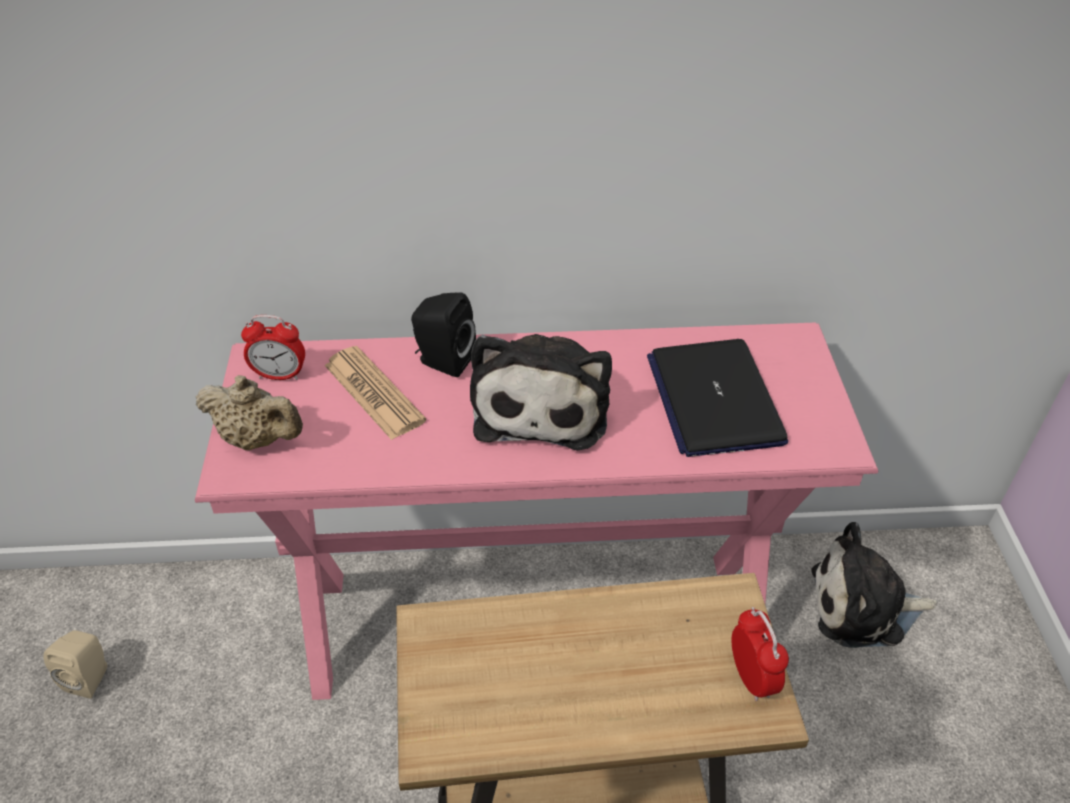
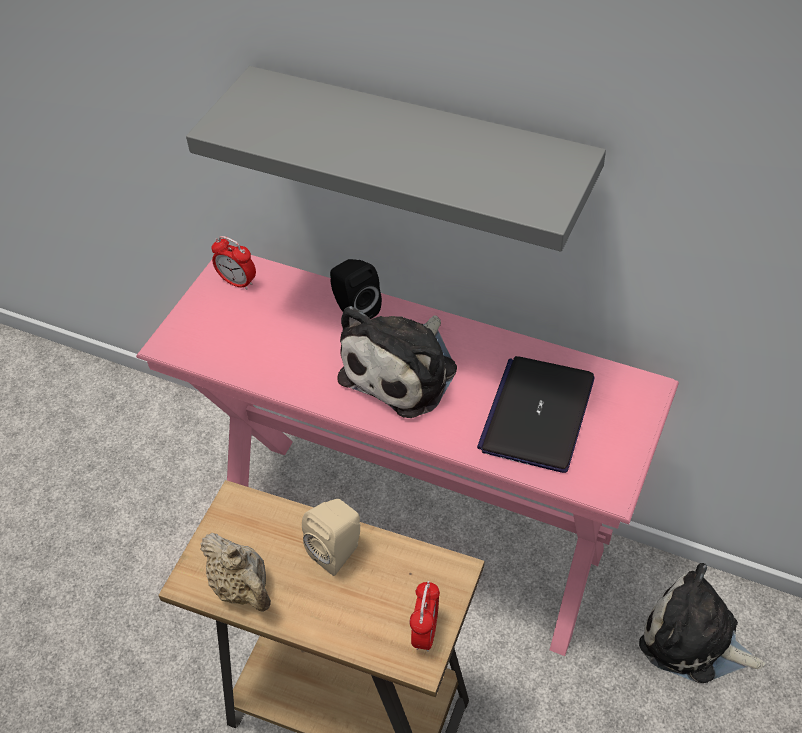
camera: 30 degrees right, 5 degrees up
beige speaker [43,630,107,698] -> beige speaker moved to [302,499,360,576]
beige teapot [195,375,303,450] -> beige teapot moved to [200,533,271,612]
newspaper [324,346,426,440] -> none
none -> grey shelf [186,66,606,252]

